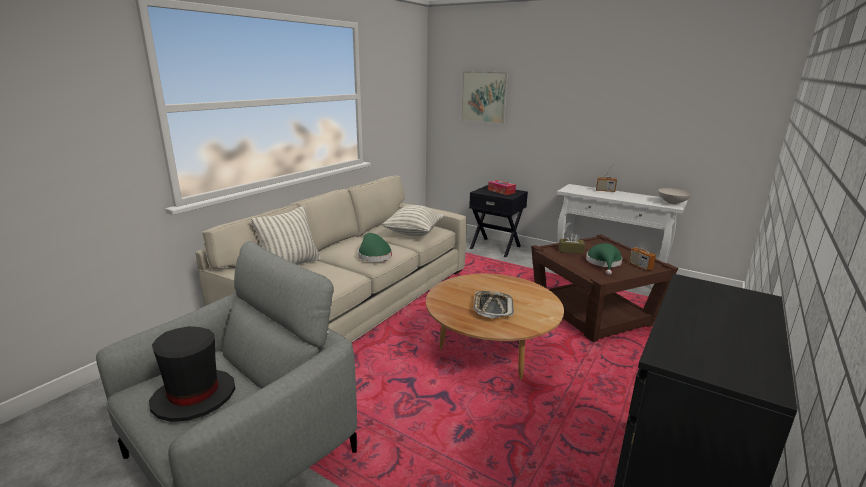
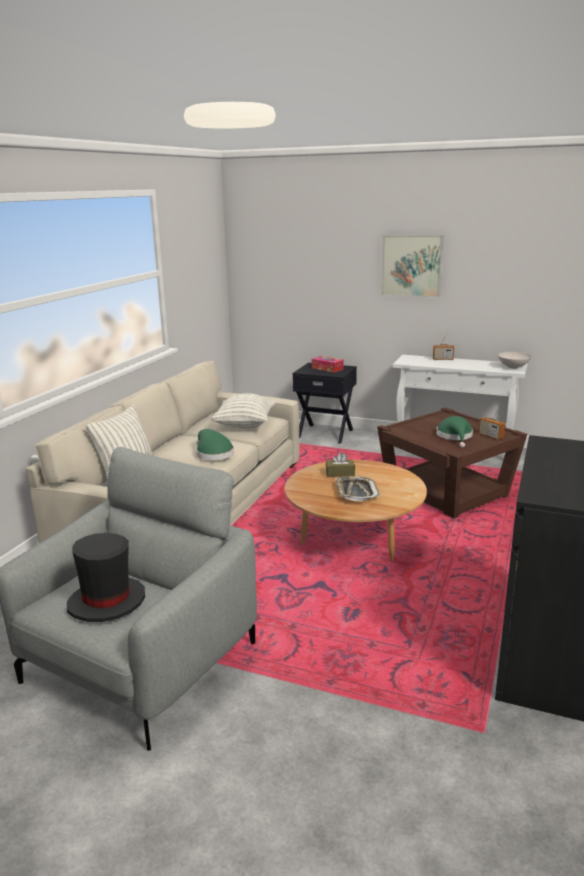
camera: 10 degrees left, 0 degrees up
picture [461,71,508,124] -> picture moved to [381,235,444,298]
brown tissue box [559,232,585,254] -> brown tissue box moved to [326,452,355,477]

